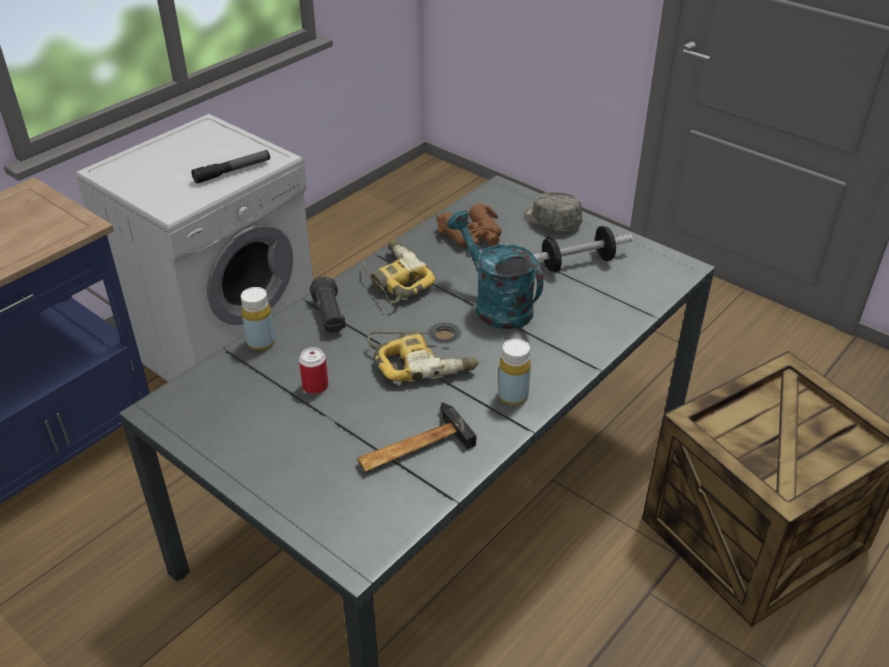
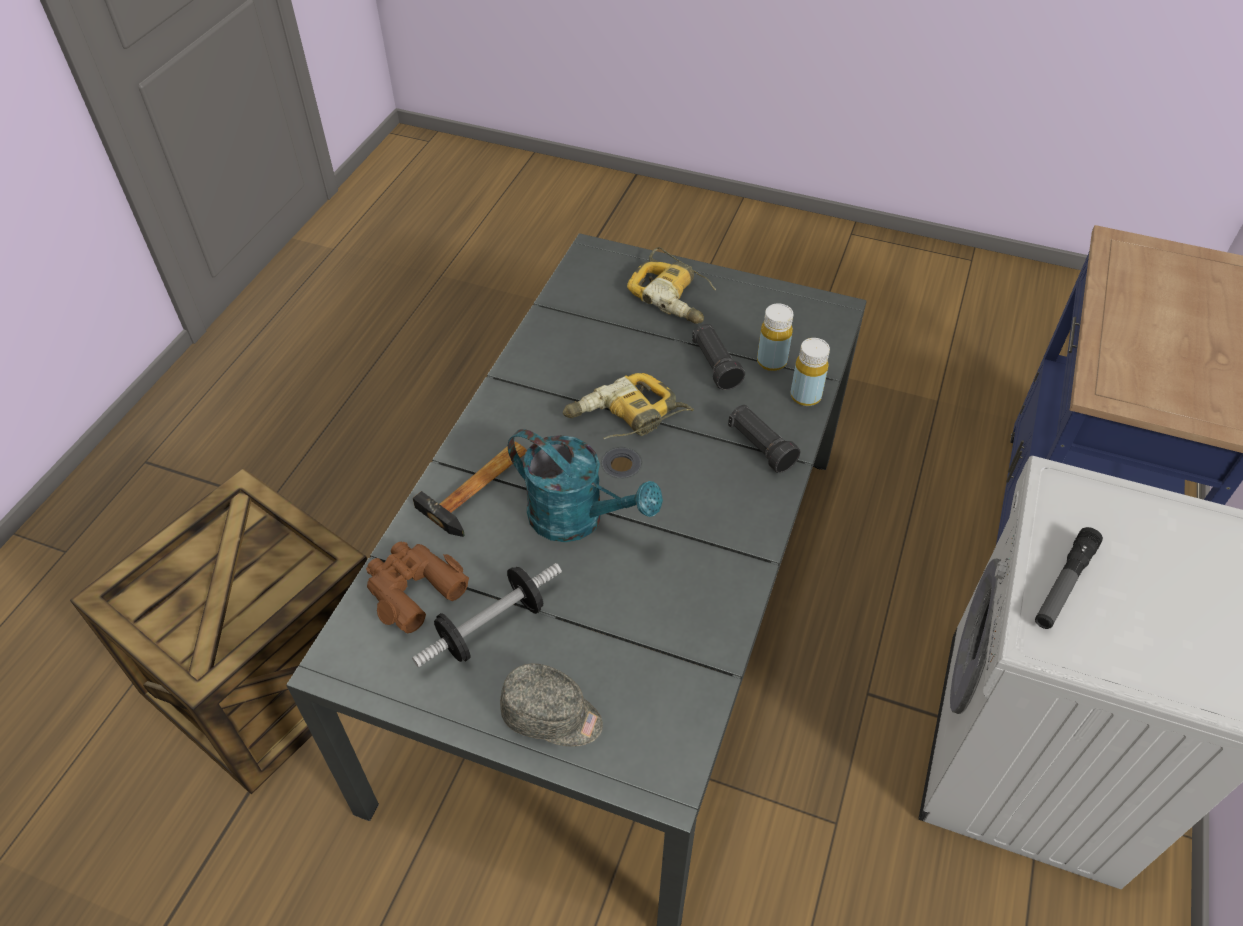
camera: 160 degrees right, 10 degrees up
can [299,347,328,394] -> black flashlight [692,324,745,390]
hammer [357,402,477,472] -> hammer moved to [413,441,527,537]
power drill [362,240,435,304] -> power drill moved to [627,247,716,324]
brown binoculars [436,204,501,250] -> brown binoculars moved to [366,542,469,633]
yellow bottle [498,339,531,405] -> yellow bottle moved to [757,304,793,371]

